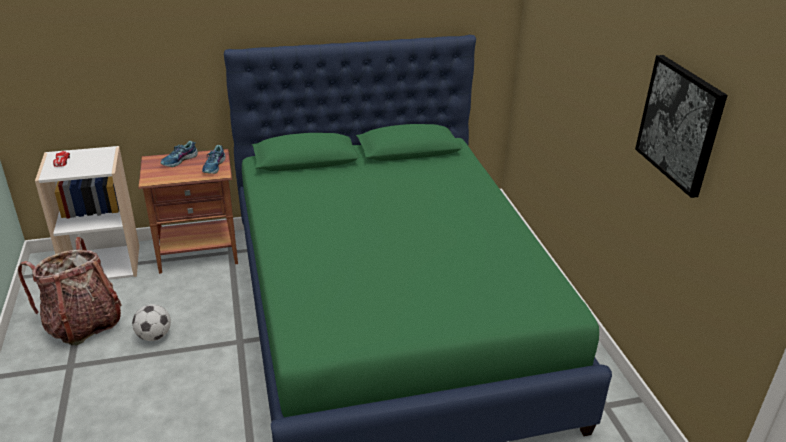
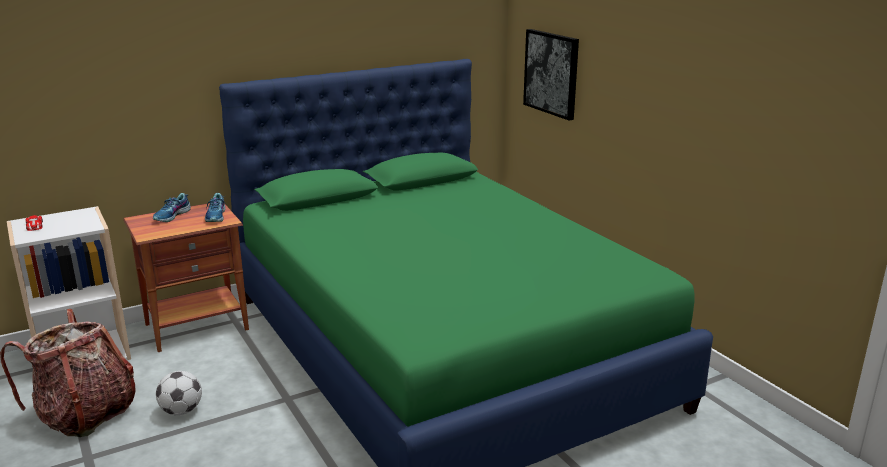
camera: 15 degrees left, 10 degrees down
picture [635,55,727,198] -> picture moved to [523,29,579,121]

